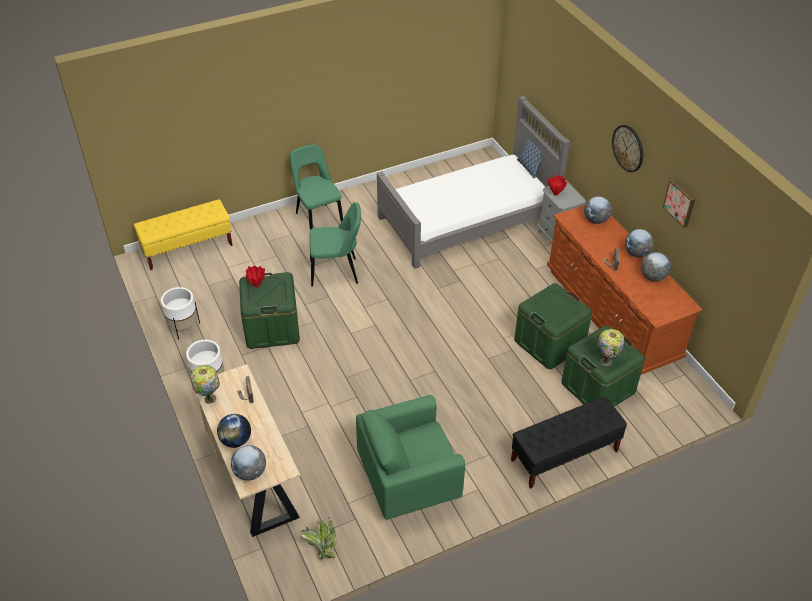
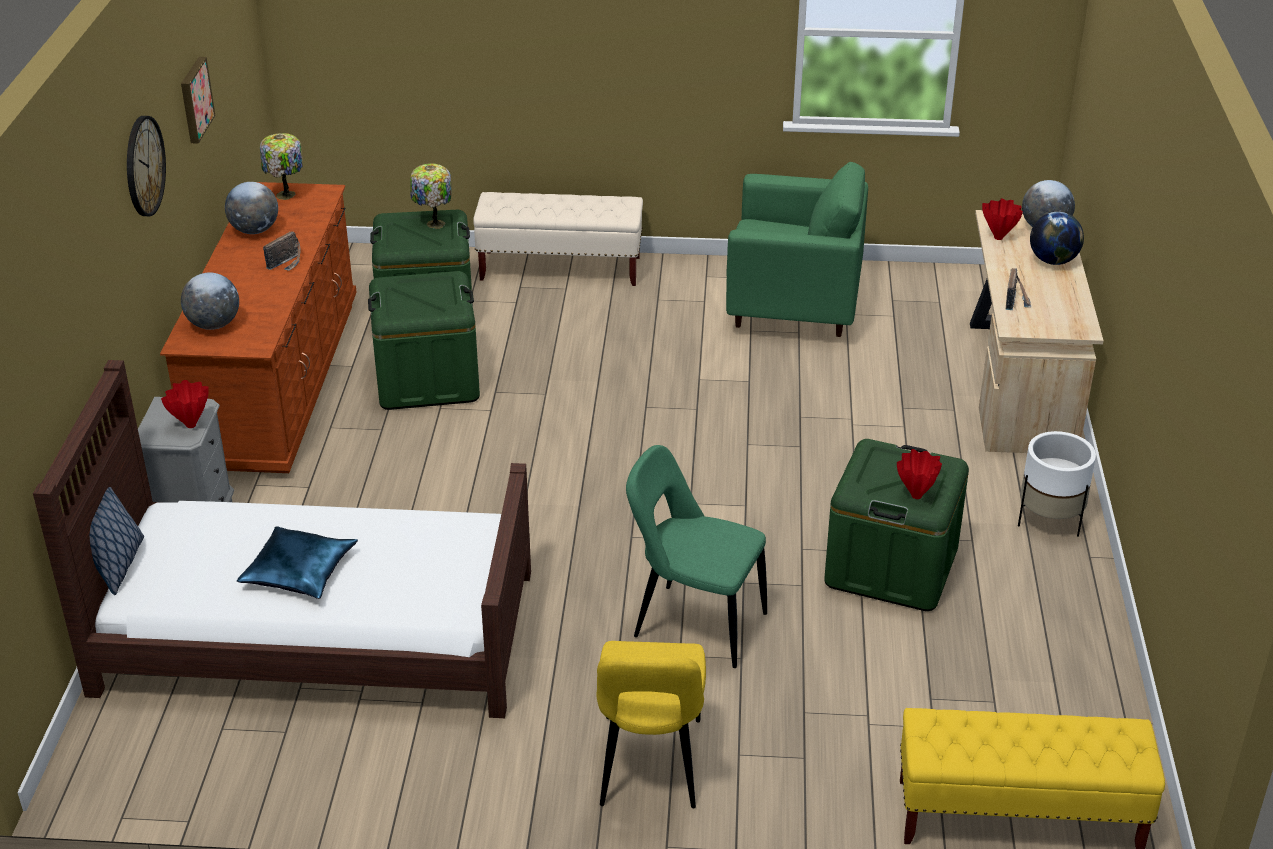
camera: 150 degrees left, 10 degrees down
white planter [161,287,200,340] -> none
table lamp [191,365,220,404] -> table lamp moved to [260,133,303,200]
green chair [290,145,343,230] -> yellow chair [596,641,706,808]
potted plant [300,517,337,560] -> none
grey bed [377,96,570,269] -> brown bed [33,360,531,718]
black bench [511,396,627,489] -> beige bench [473,192,643,286]
globe [625,229,654,257] -> none
none -> blue pillow [237,526,358,599]
none -> red vase [982,198,1023,240]

